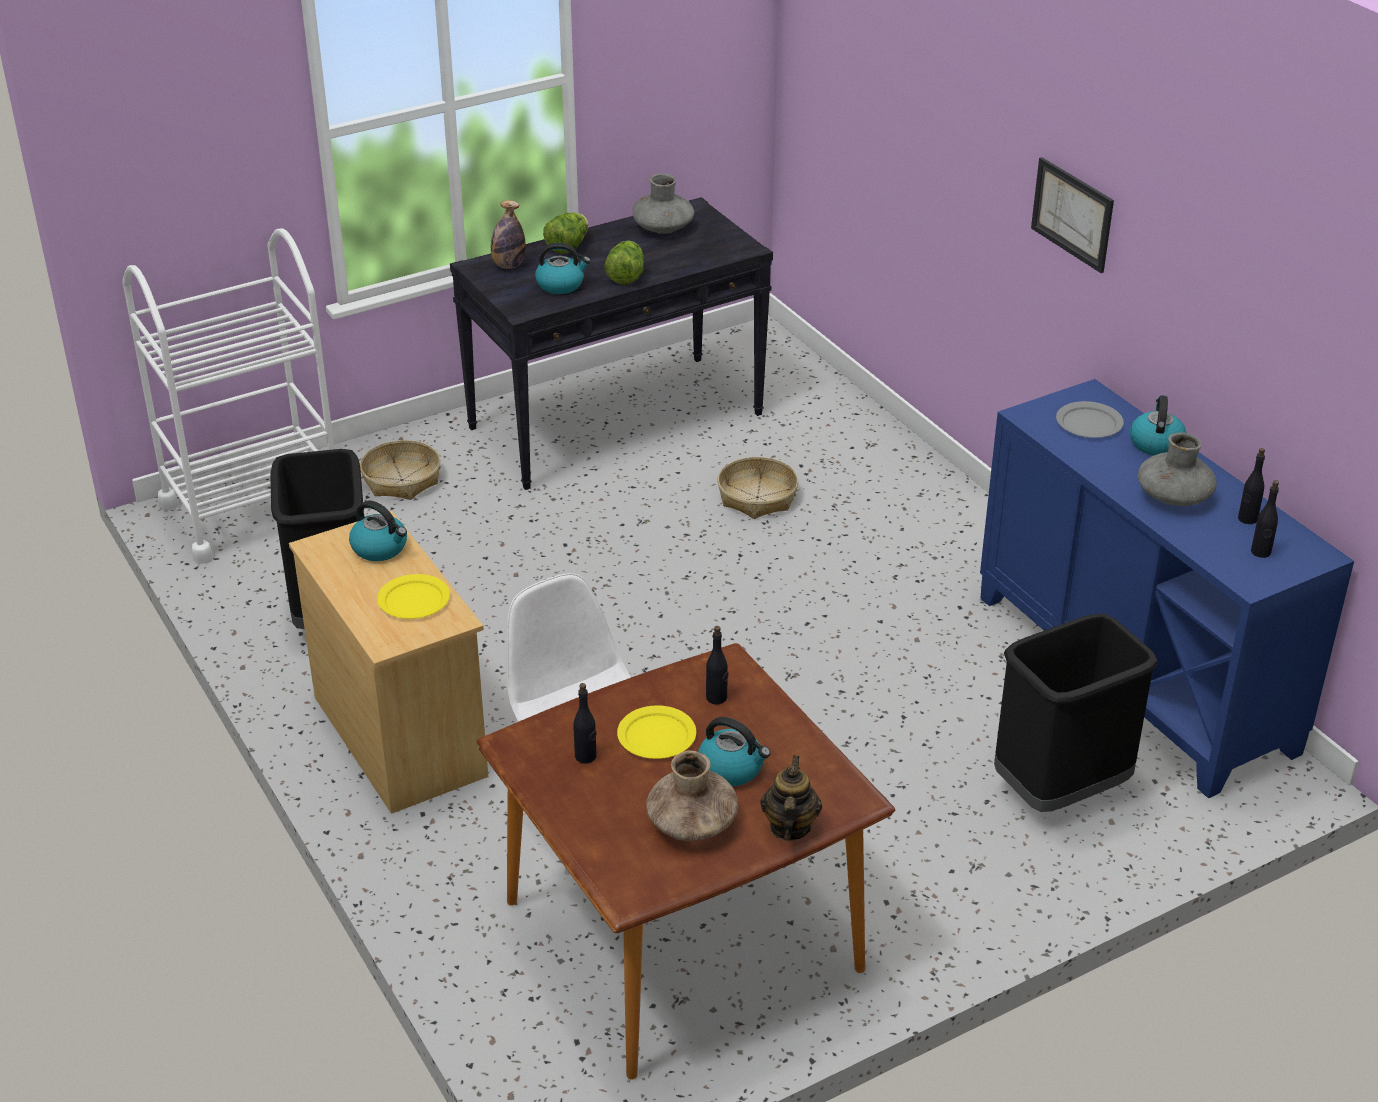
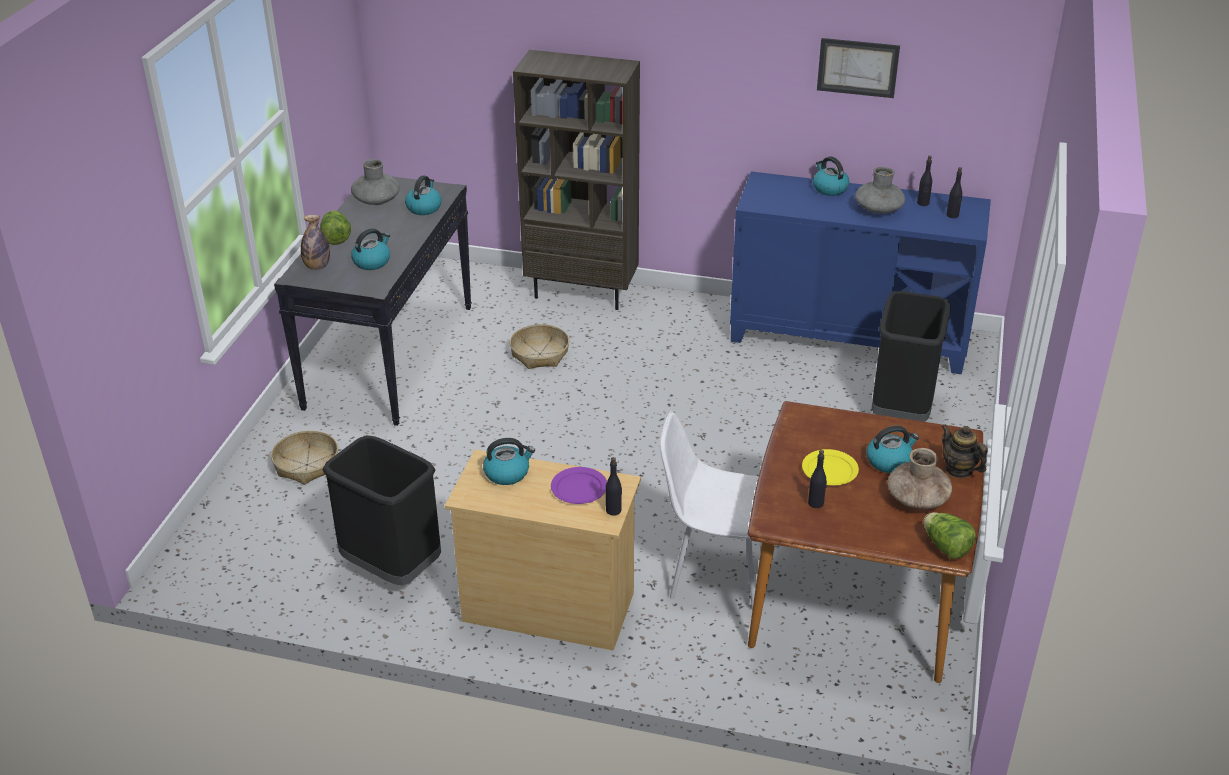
camera: 45 degrees left, 0 degrees up
white cart [122,229,334,564] -> none
yellow plate [377,574,450,619] -> purple plate [551,467,607,504]
lettuce [604,241,644,285] -> lettuce moved to [923,512,976,559]
black bottle [706,626,728,705] -> black bottle moved to [606,457,622,516]
picture [1031,157,1114,273] -> picture moved to [817,38,900,98]
grey plate [1056,401,1124,438] -> none
none -> kettle [405,175,442,215]
none -> brown bookcase [513,50,640,310]

